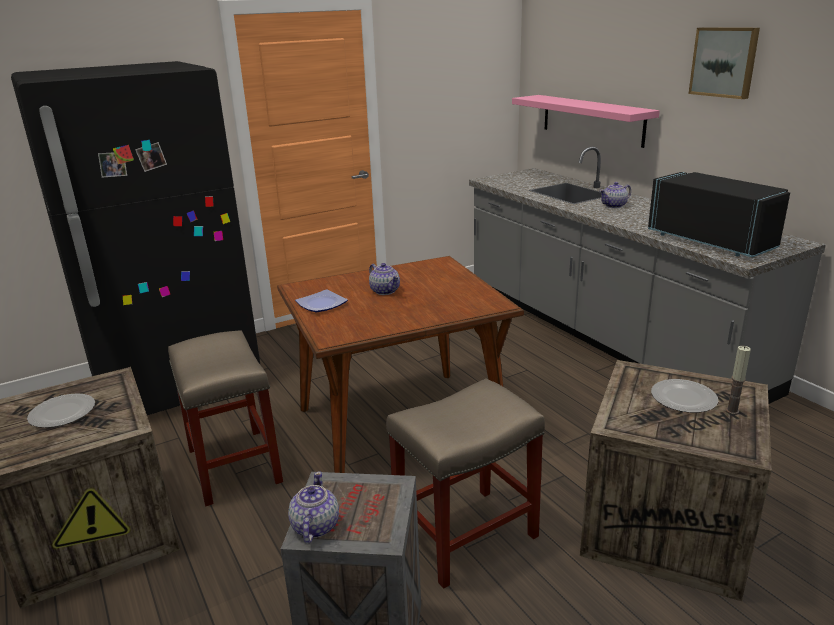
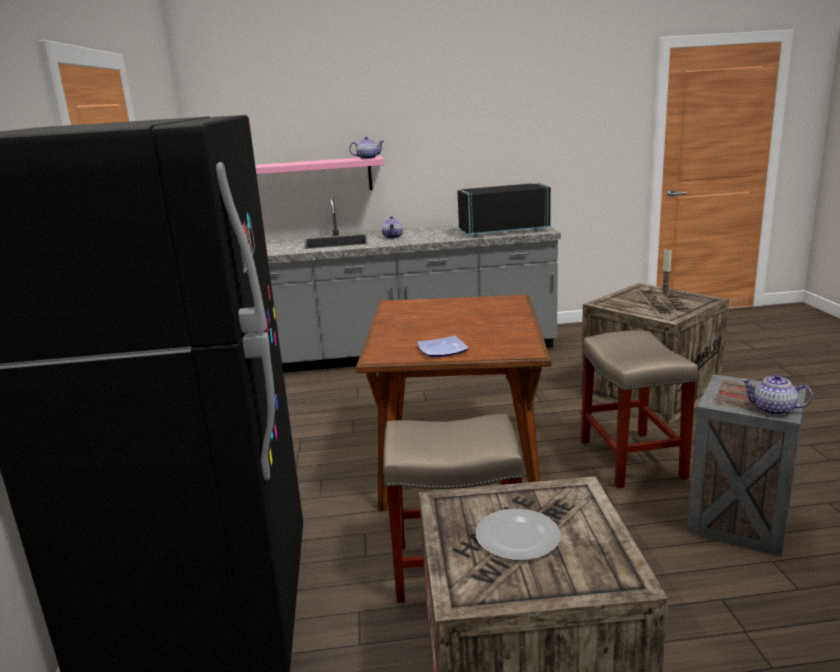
camera: 65 degrees left, 5 degrees down
teapot [369,263,400,295] -> teapot moved to [349,137,384,159]
plate [651,379,718,413] -> none
picture [688,27,760,99] -> none

